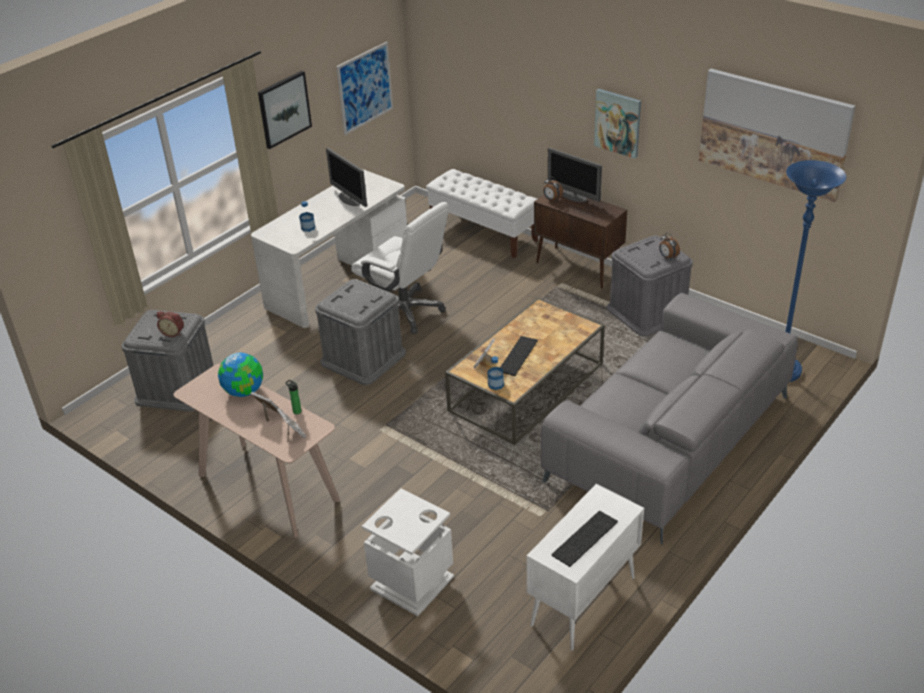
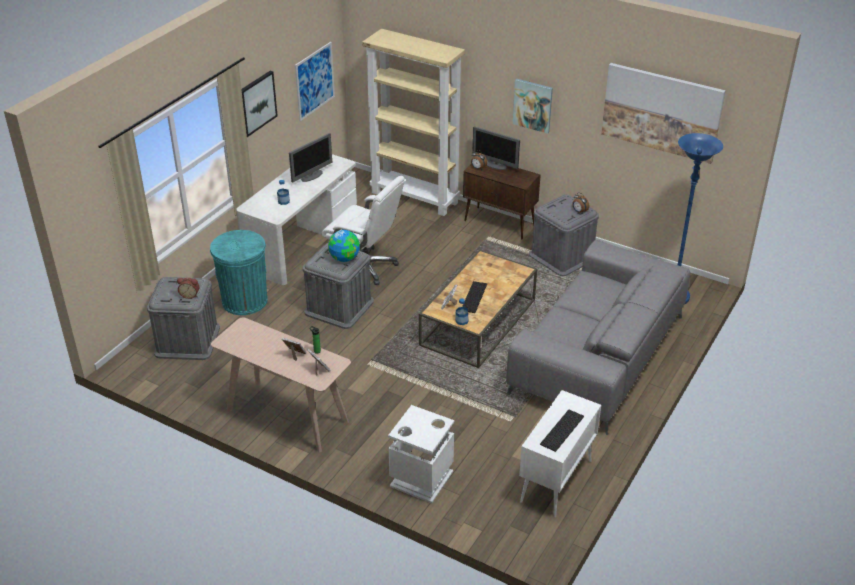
camera: 10 degrees left, 0 degrees up
globe [218,353,263,397] -> globe moved to [328,230,360,262]
monitor [326,148,367,207] -> monitor turned 90 degrees counterclockwise [289,133,332,182]
white bench [426,169,538,258] -> beige bookcase [362,29,465,216]
none -> turquoise trash can [210,230,268,315]

